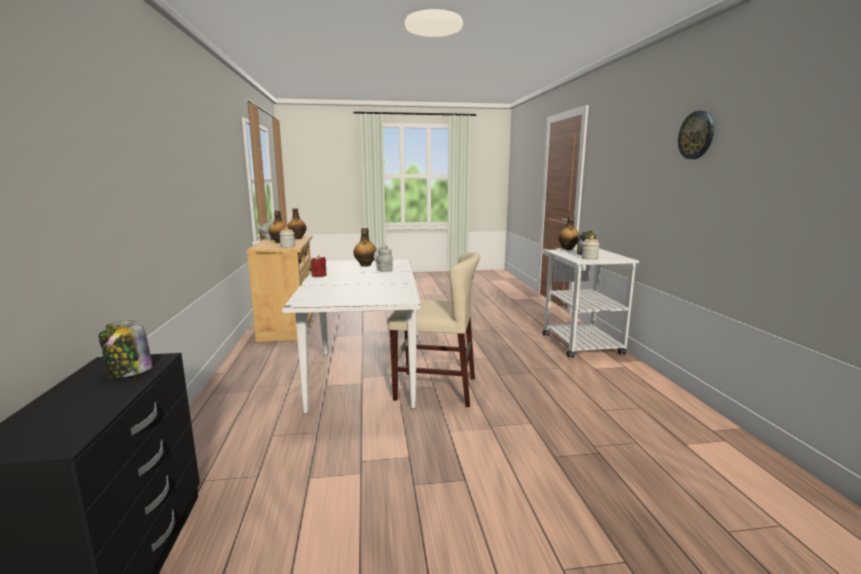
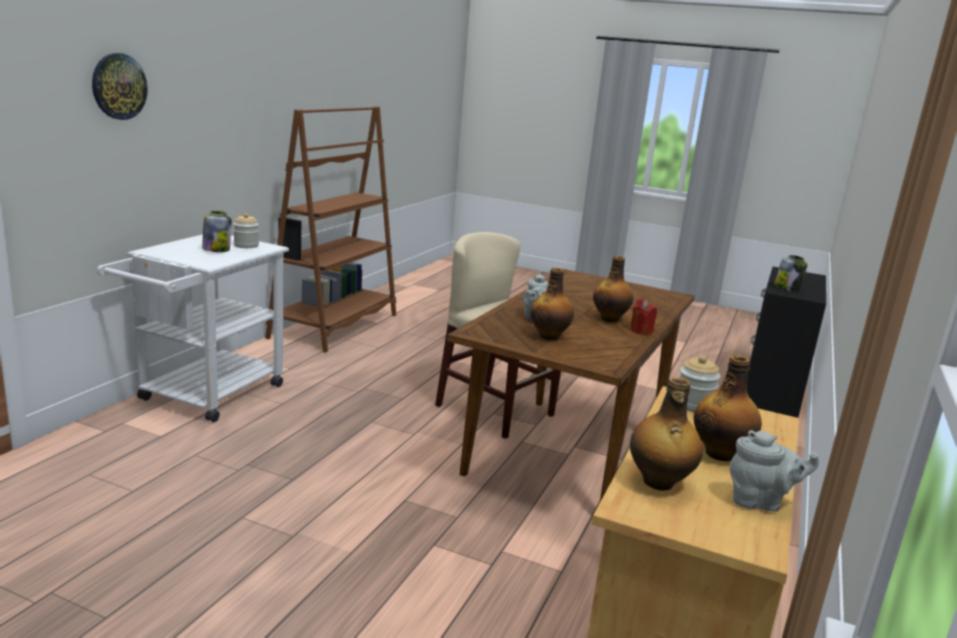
camera: 150 degrees left, 5 degrees up
white dining table [282,259,421,414] -> brown dining table [447,269,695,502]
bottle [558,216,579,250] -> bottle moved to [593,256,633,322]
wall clock [678,111,714,159] -> wall clock moved to [92,53,148,120]
none -> brown bookcase [265,106,396,352]

